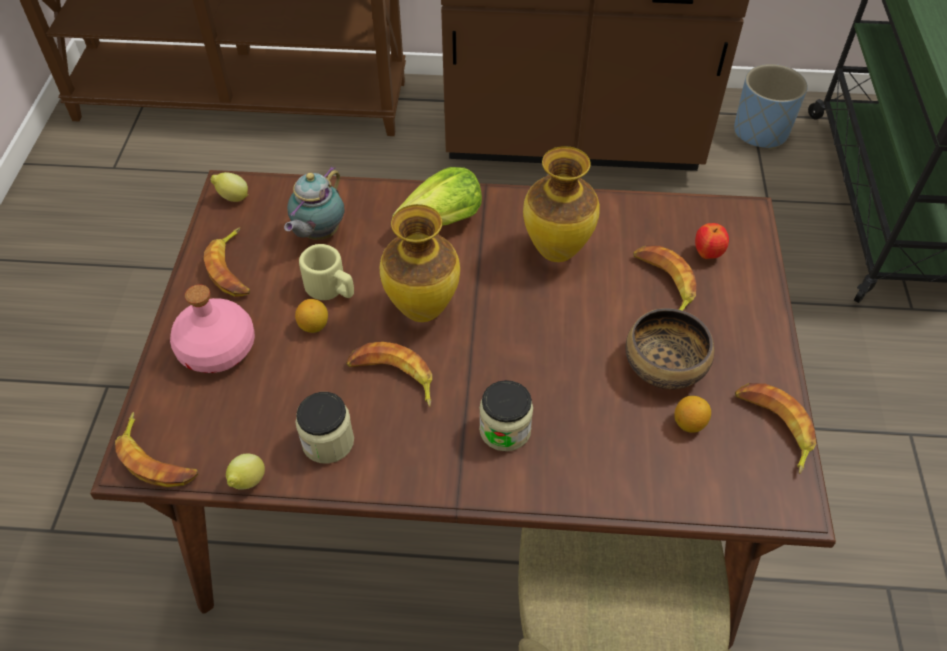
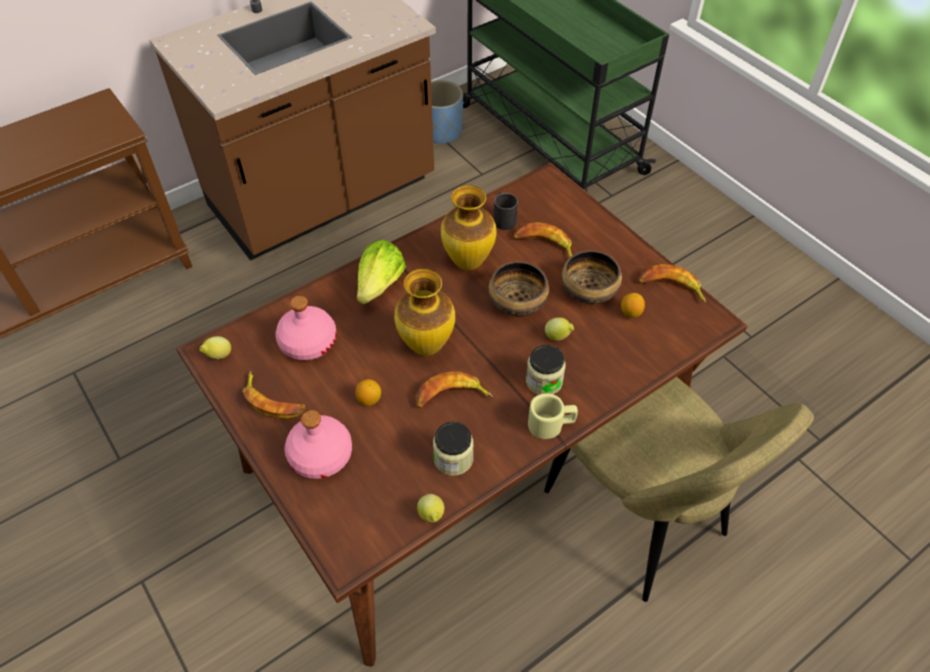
camera: 40 degrees left, 0 degrees up
banana [115,412,198,487] -> none
teapot [284,166,344,240] -> pink bottle [276,296,337,361]
beige mug [299,244,354,300] -> beige mug moved to [528,393,578,439]
apple [695,223,729,259] -> none
none -> bowl [488,262,549,316]
none -> black mug [493,192,518,230]
none -> lemon [545,317,574,341]

